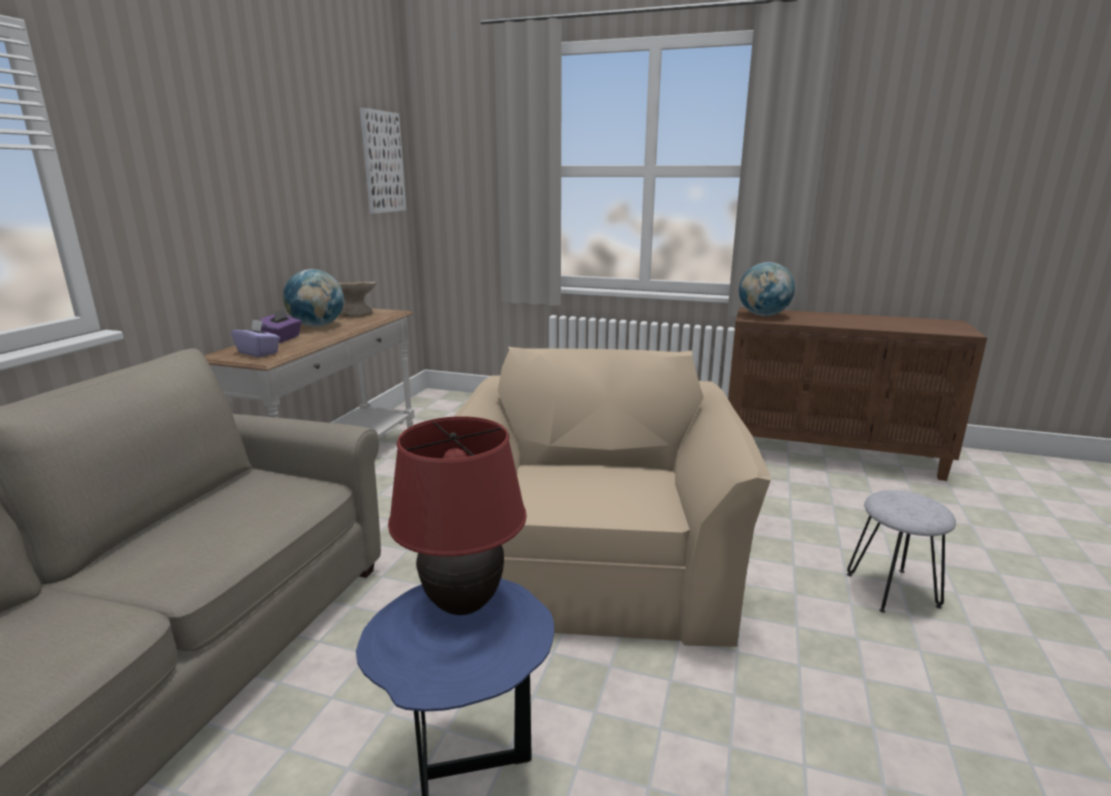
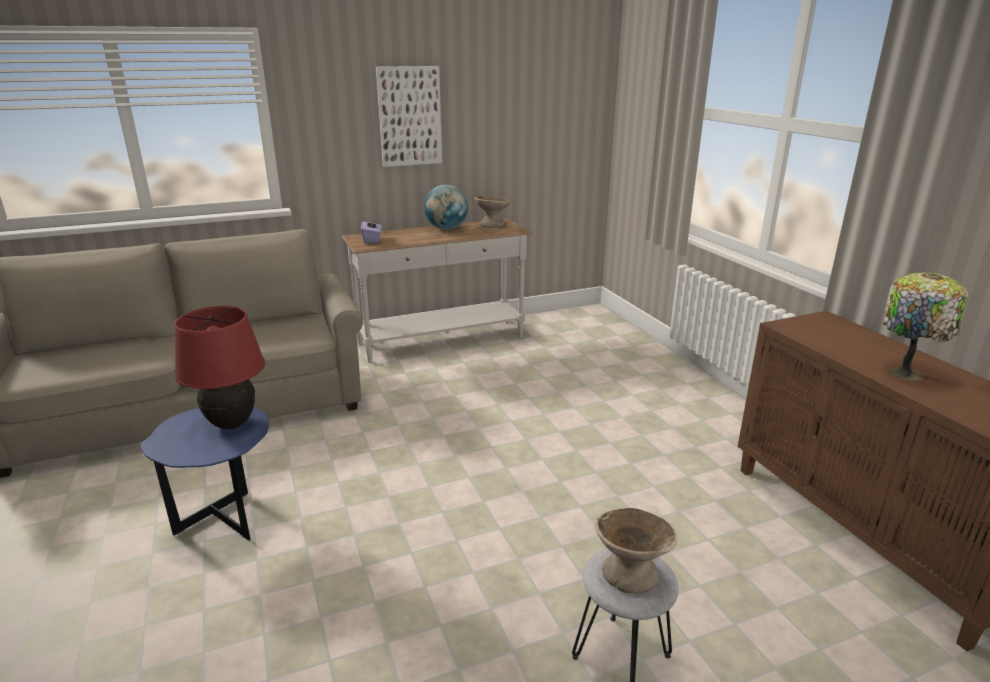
camera: 50 degrees right, 5 degrees up
purple tissue box [259,308,302,343] -> none
picture [360,108,406,214] -> picture moved to [376,66,442,167]
beige armchair [454,347,771,647] -> none
globe [739,262,795,316] -> none
none -> beige bowl [595,508,677,594]
none -> table lamp [883,273,968,381]

